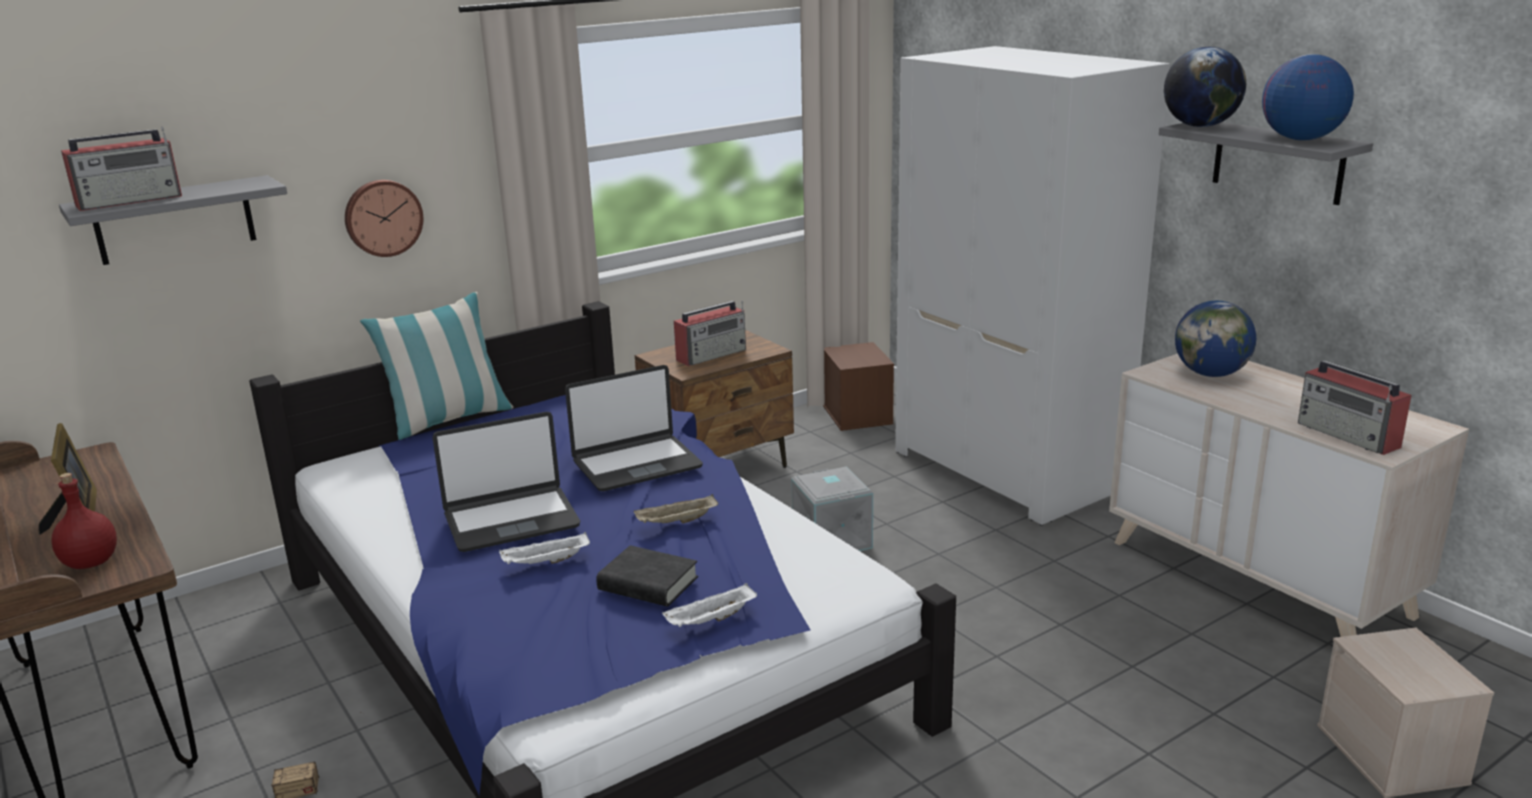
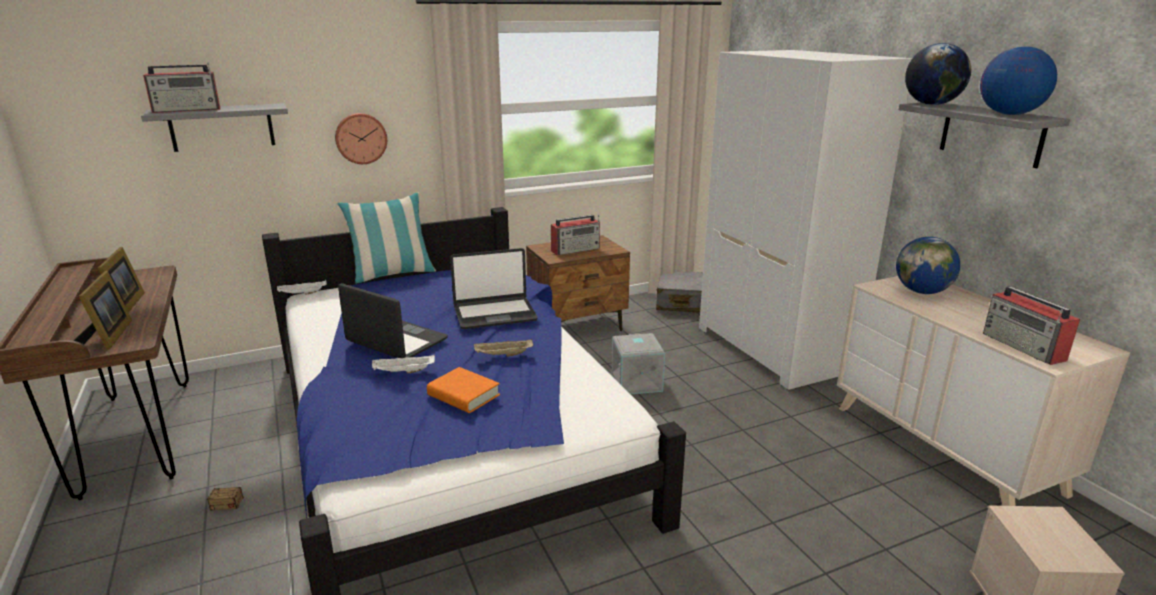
camera: 10 degrees right, 0 degrees up
red bottle [51,473,117,569] -> picture frame [74,271,132,350]
laptop [433,412,580,552] -> laptop turned 135 degrees counterclockwise [338,283,448,358]
black book [596,545,698,607] -> orange book [427,367,500,413]
white tray [662,583,757,627] -> white tray moved to [277,280,327,295]
brown storage box [823,342,894,431] -> grey suitcase [656,272,703,312]

